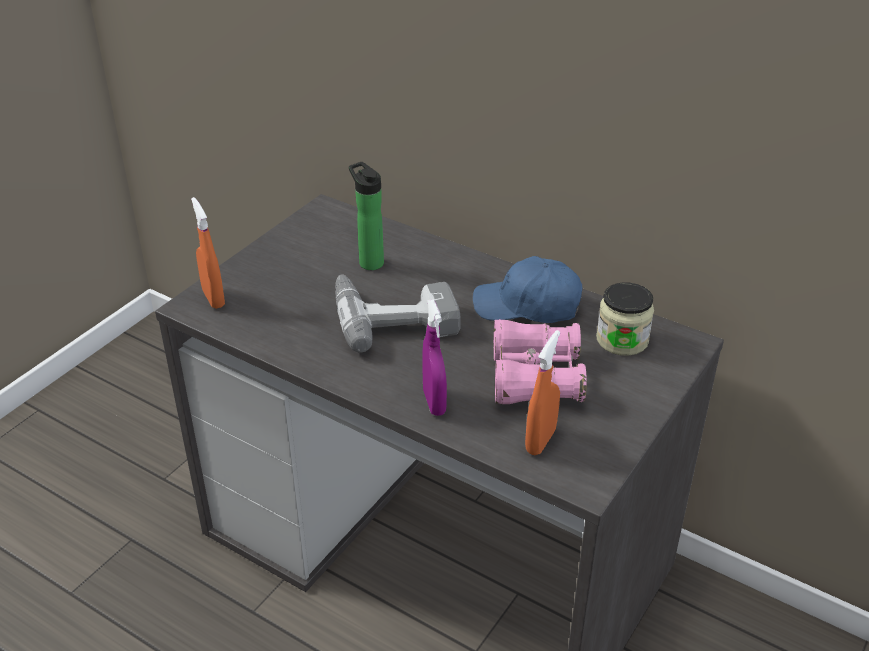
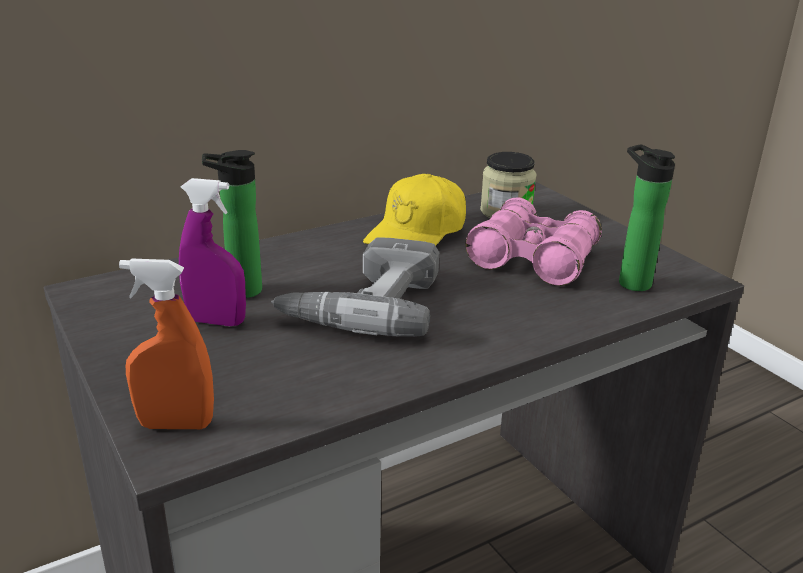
camera: 65 degrees left, 10 degrees down
purple spray bottle [422,299,447,416] -> purple spray bottle moved to [179,178,246,326]
blue cap [473,256,583,323] -> yellow cap [363,174,466,246]
orange spray bottle [525,330,560,455] -> bottle [619,144,675,291]

